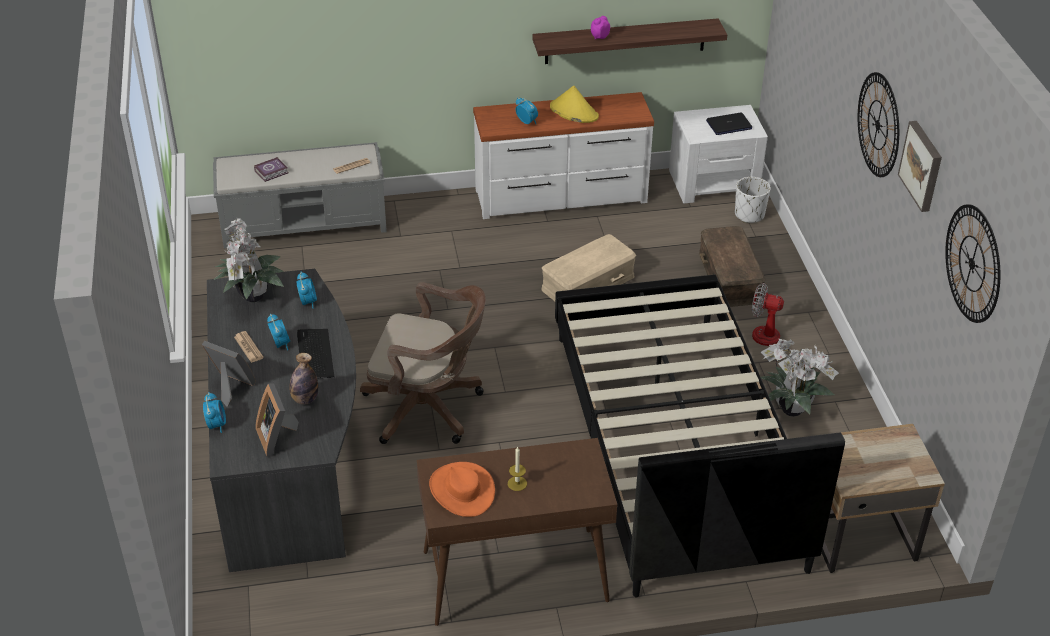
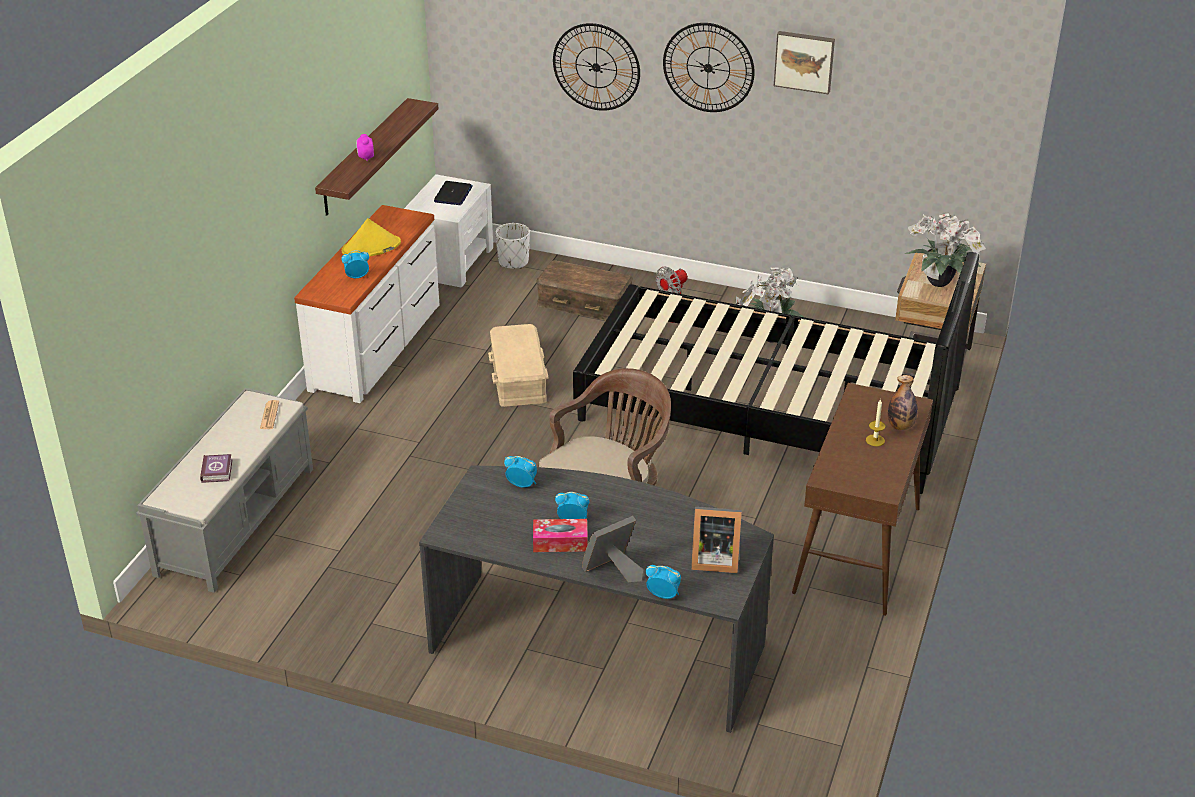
camera: 60 degrees left, 5 degrees down
potted plant [213,218,284,302] -> potted plant moved to [905,212,986,287]
newspaper [234,331,264,363] -> tissue box [533,519,588,552]
bottle [290,353,318,405] -> bottle moved to [888,375,918,430]
keyboard [297,329,334,379] -> none
orange hat [429,462,495,517] -> none
wall clock [945,204,1000,323] -> wall clock moved to [553,23,640,111]

